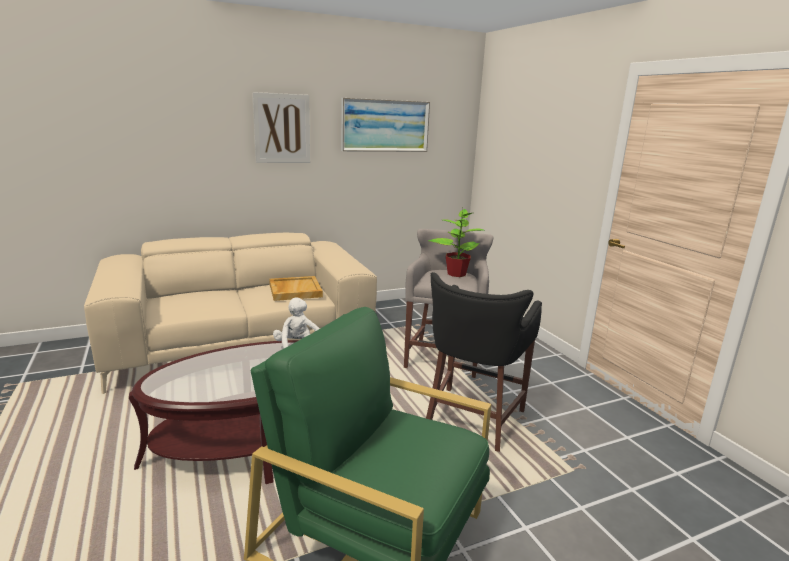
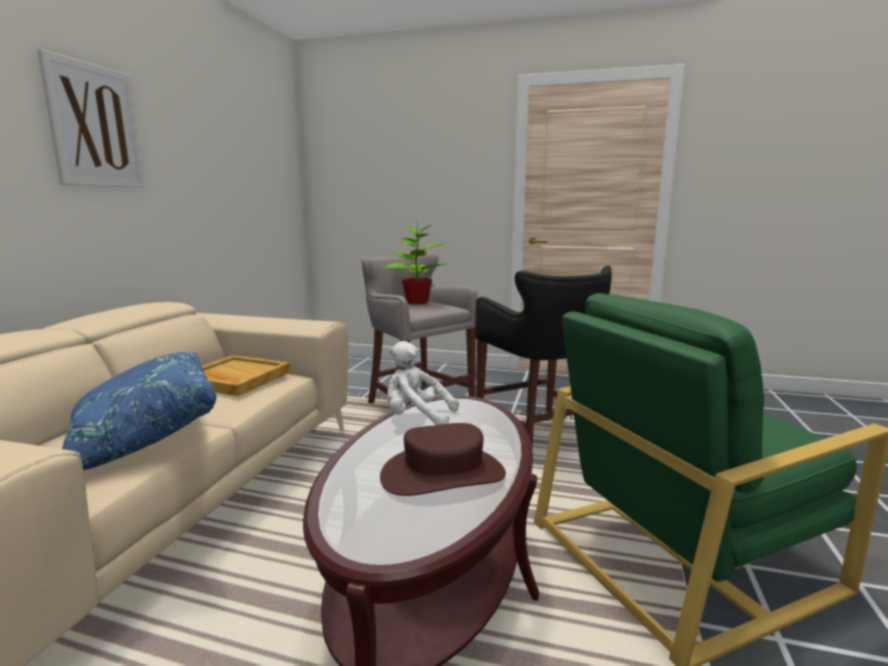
camera: 50 degrees left, 5 degrees down
picture [341,98,430,152] -> none
none -> blue pillow [62,352,217,470]
none -> brown hat [380,423,506,496]

